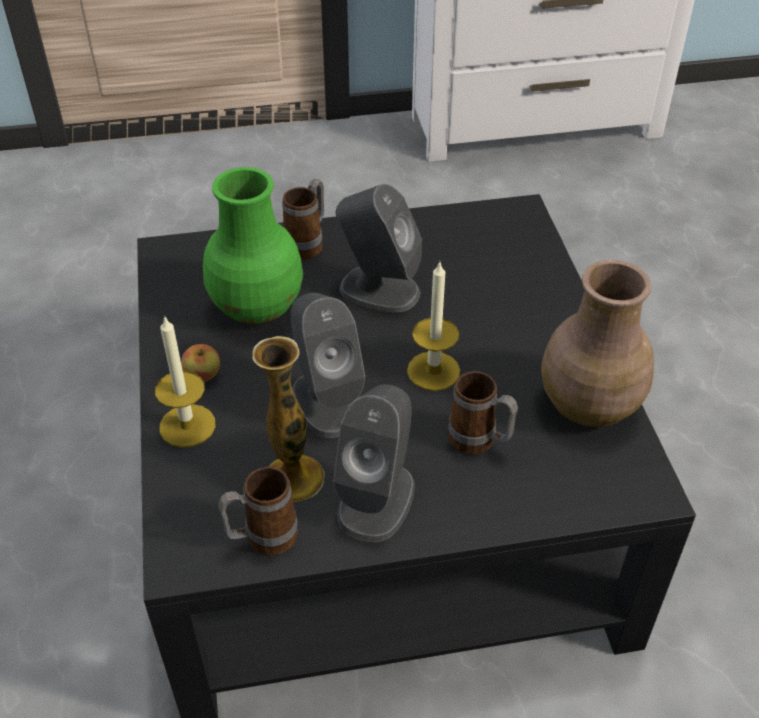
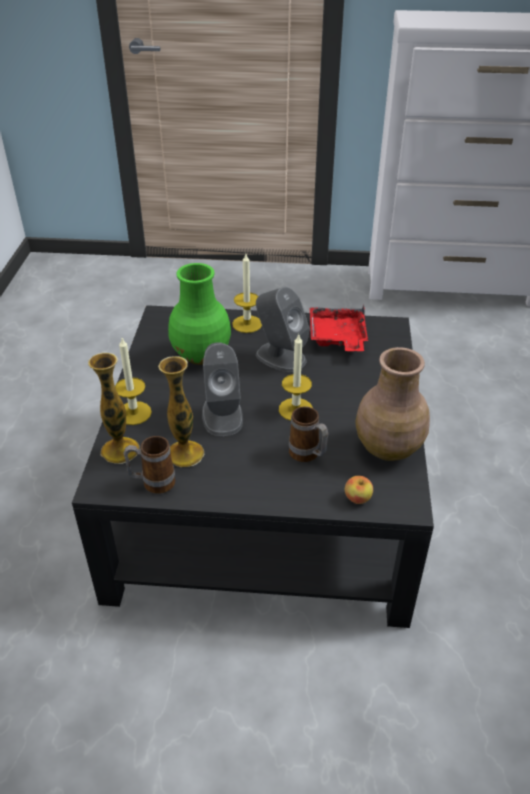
camera: 15 degrees right, 5 degrees down
apple [181,344,220,382] -> apple moved to [345,476,373,504]
mug [282,179,324,260] -> candle [232,254,262,333]
grey speaker [333,384,415,542] -> none
none -> vase [88,352,140,464]
none -> red tray [310,305,368,351]

